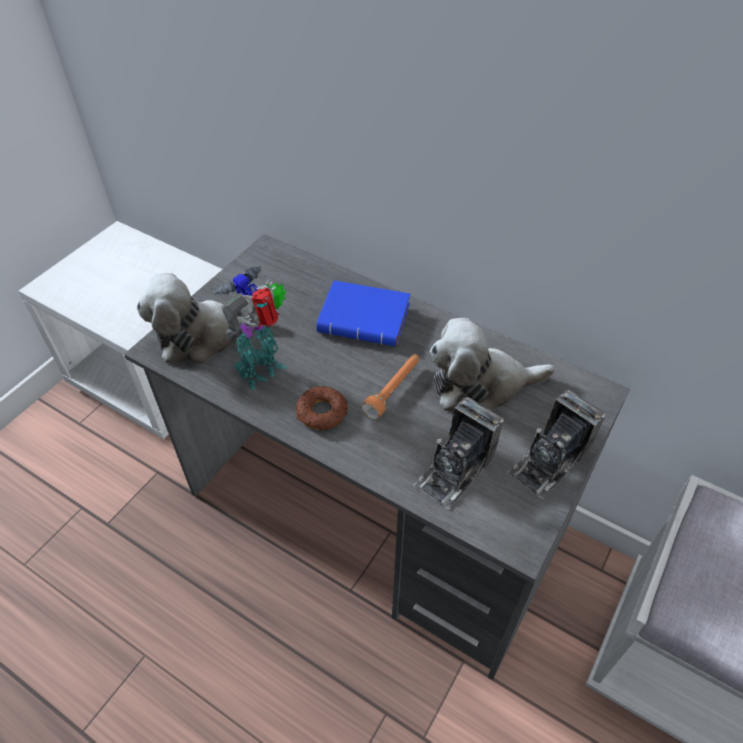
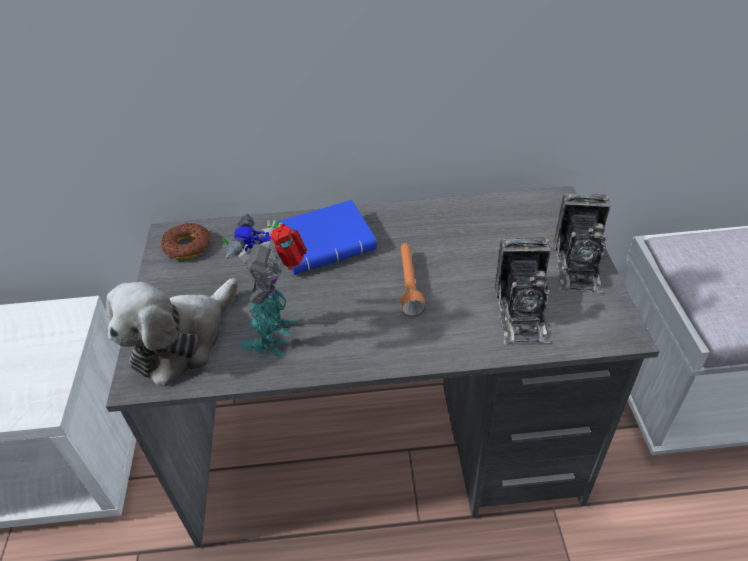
camera: 35 degrees left, 5 degrees down
donut [296,386,348,430] -> donut moved to [161,223,211,259]
plush toy [430,318,555,412] -> none

